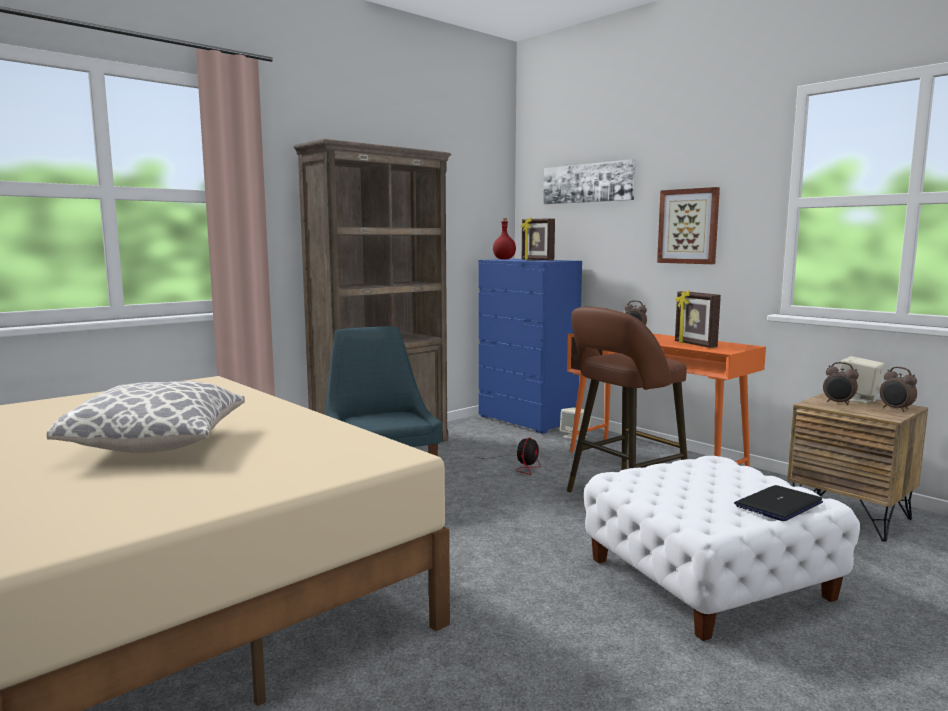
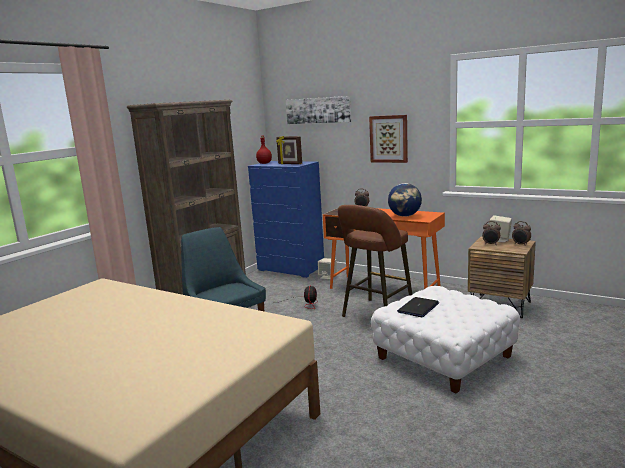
camera: 15 degrees left, 5 degrees up
pillow [46,381,245,453] -> none
picture frame [675,290,721,348] -> globe [388,183,422,217]
laptop [734,485,823,521] -> laptop moved to [397,297,439,317]

